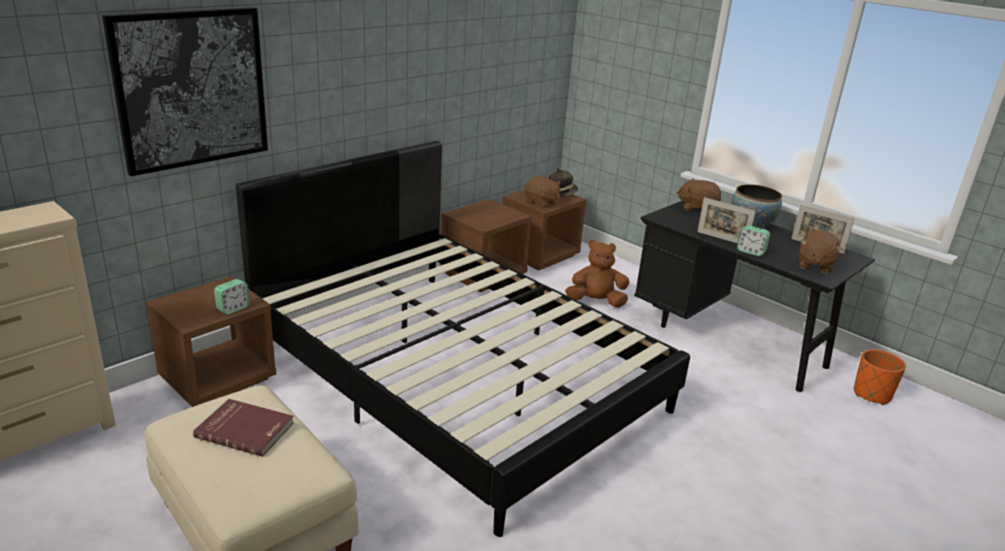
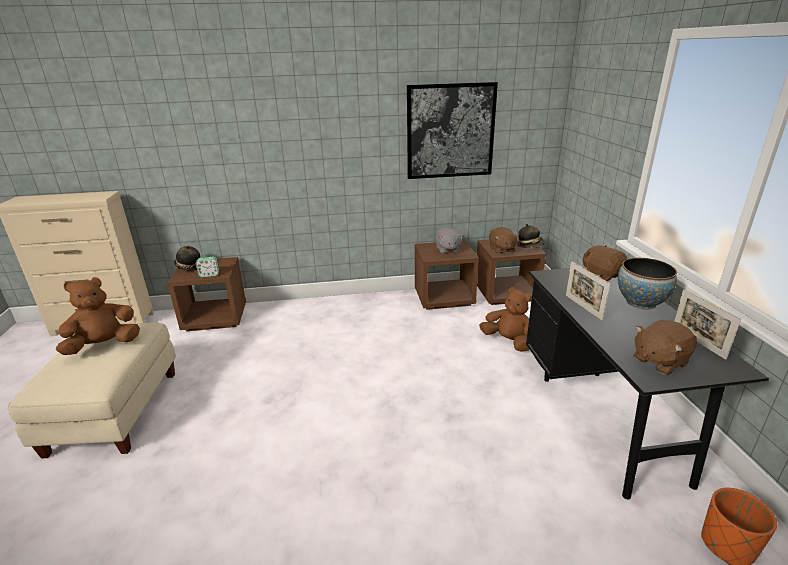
camera: 40 degrees right, 0 degrees up
picture [102,7,268,176] -> picture moved to [407,82,498,179]
red book [193,399,294,457] -> brown plush toy [56,277,140,355]
black bed [236,141,690,537] -> none
alarm clock [737,225,770,256] -> none
none -> hat [174,246,200,271]
none -> grey plush toy [435,227,463,254]

